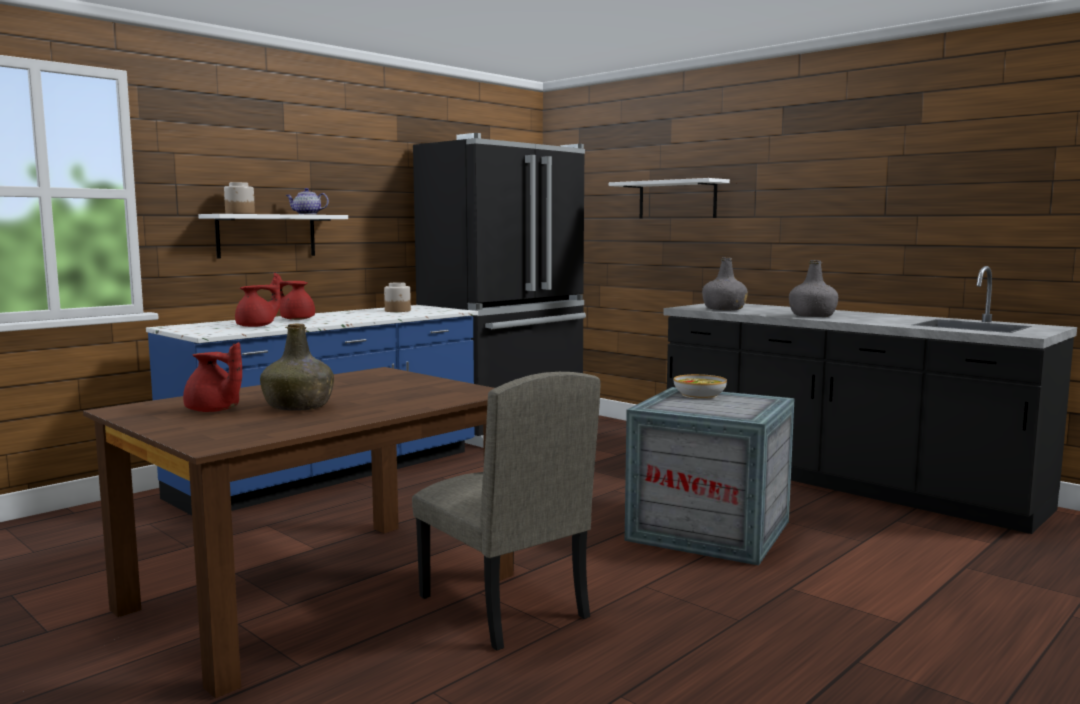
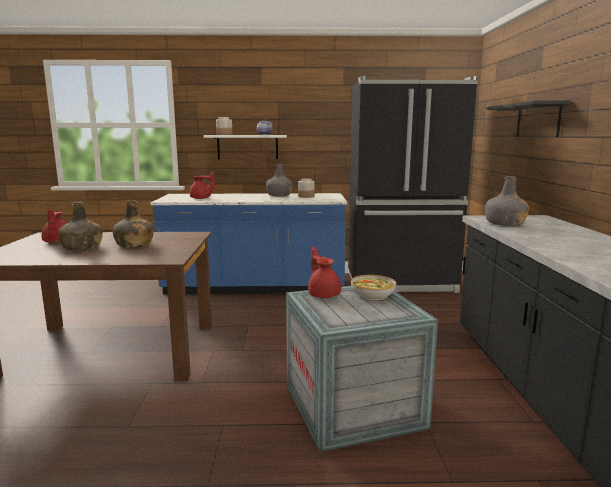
camera: 45 degrees right, 5 degrees up
red teapot [274,273,315,320] -> red teapot moved to [308,246,341,298]
beige chair [412,372,601,651] -> none
white shelf [609,178,730,219] -> black shelf [486,100,571,138]
grey bottle [789,260,838,317] -> grey bottle moved to [266,164,293,197]
none -> green bottle [113,200,154,248]

